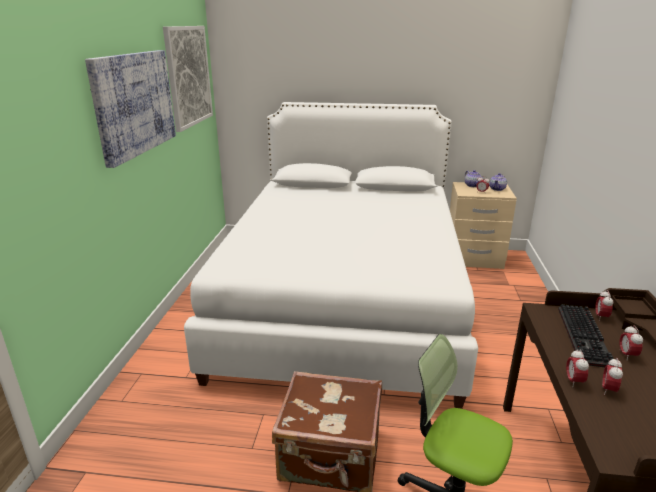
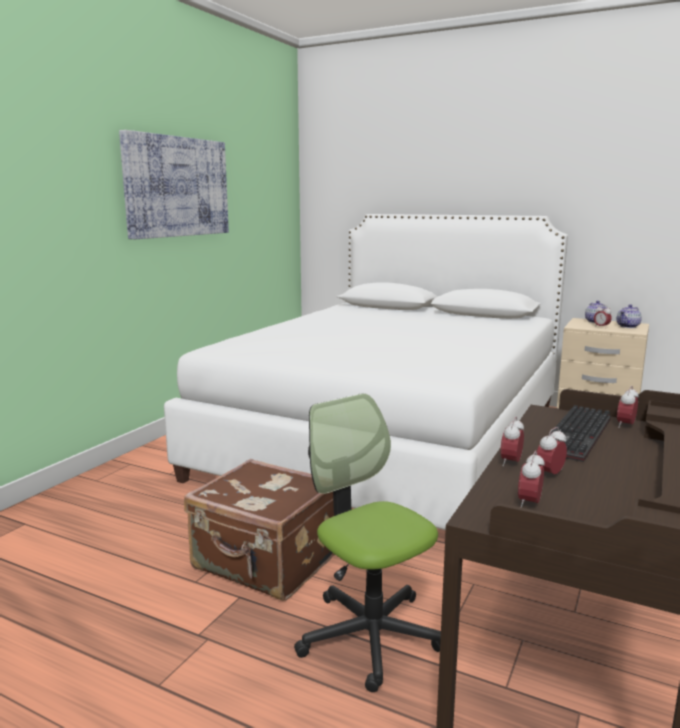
camera: 20 degrees right, 10 degrees down
picture [163,26,213,132] -> none
alarm clock [619,325,643,359] -> alarm clock moved to [518,451,545,508]

